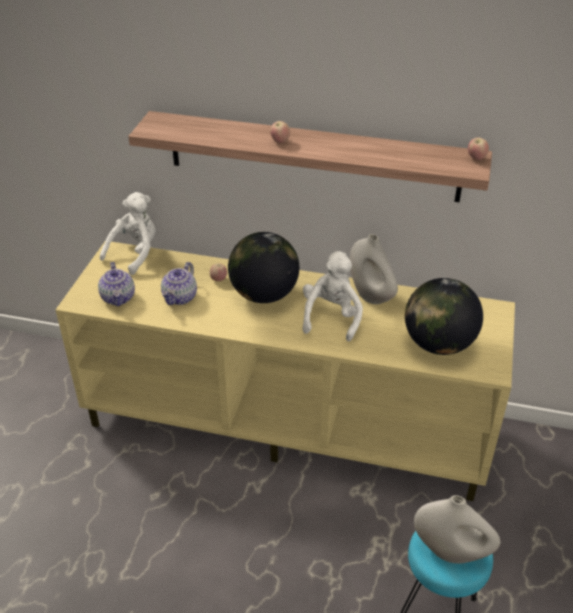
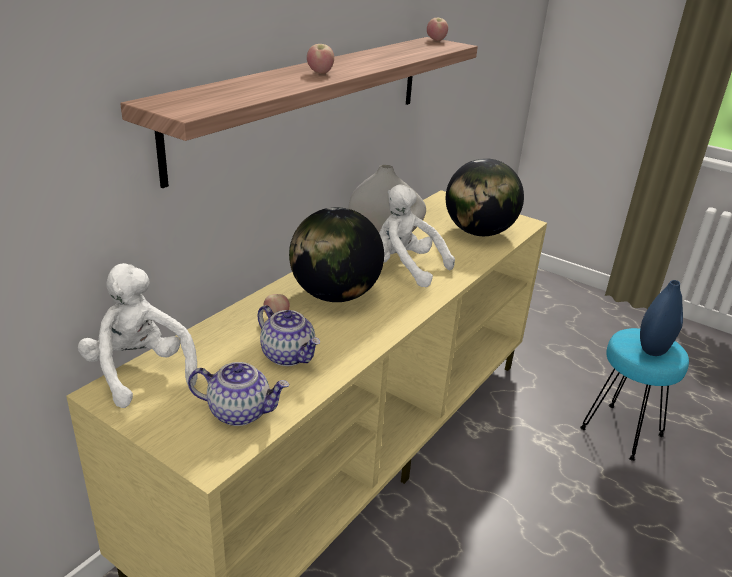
camera: 70 degrees left, 10 degrees down
white vase [414,495,501,564] -> blue vase [640,280,683,356]

